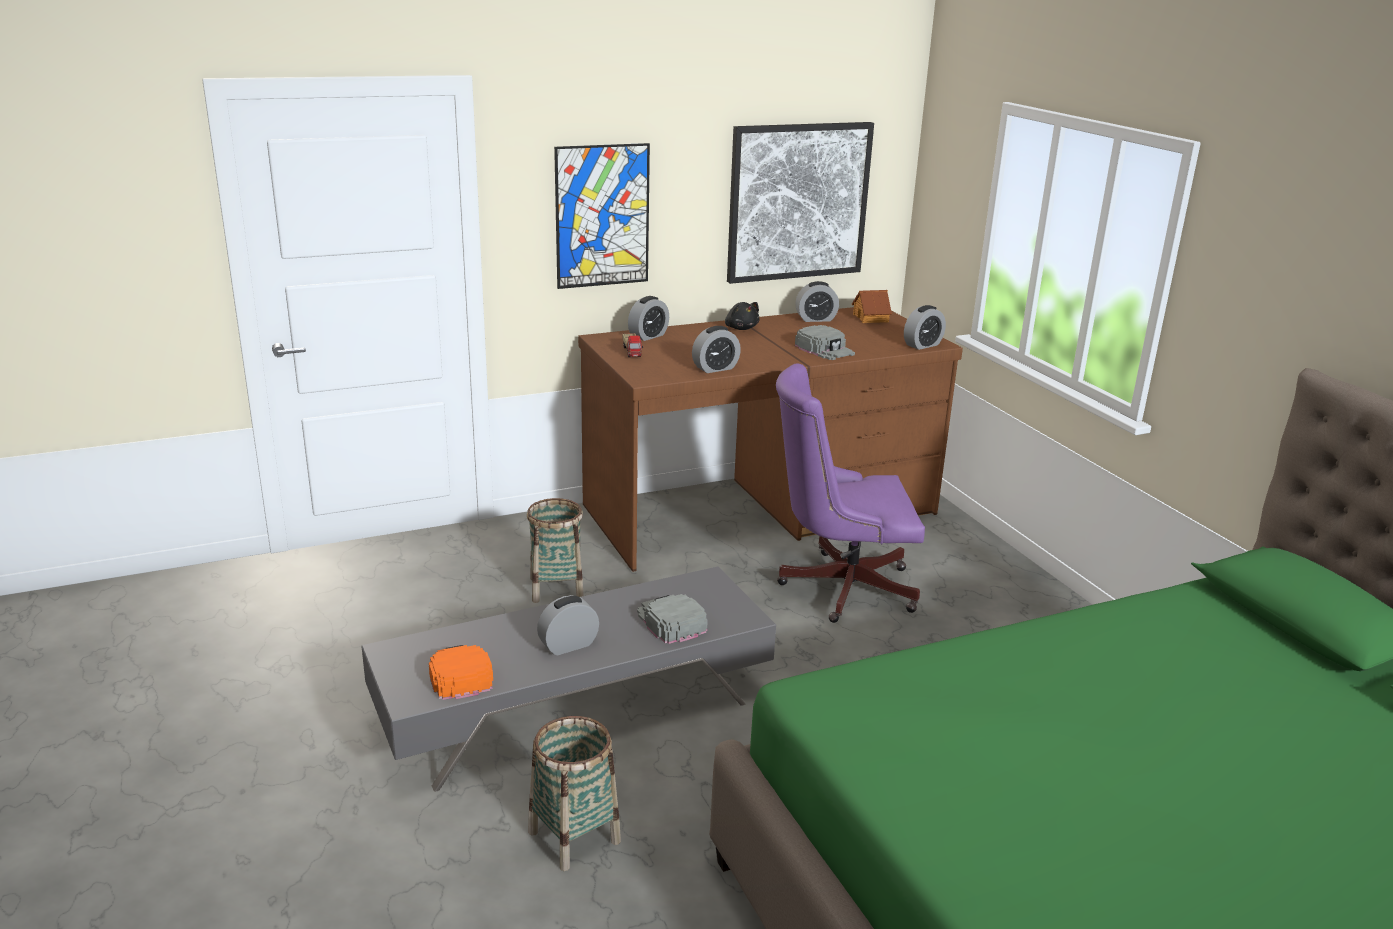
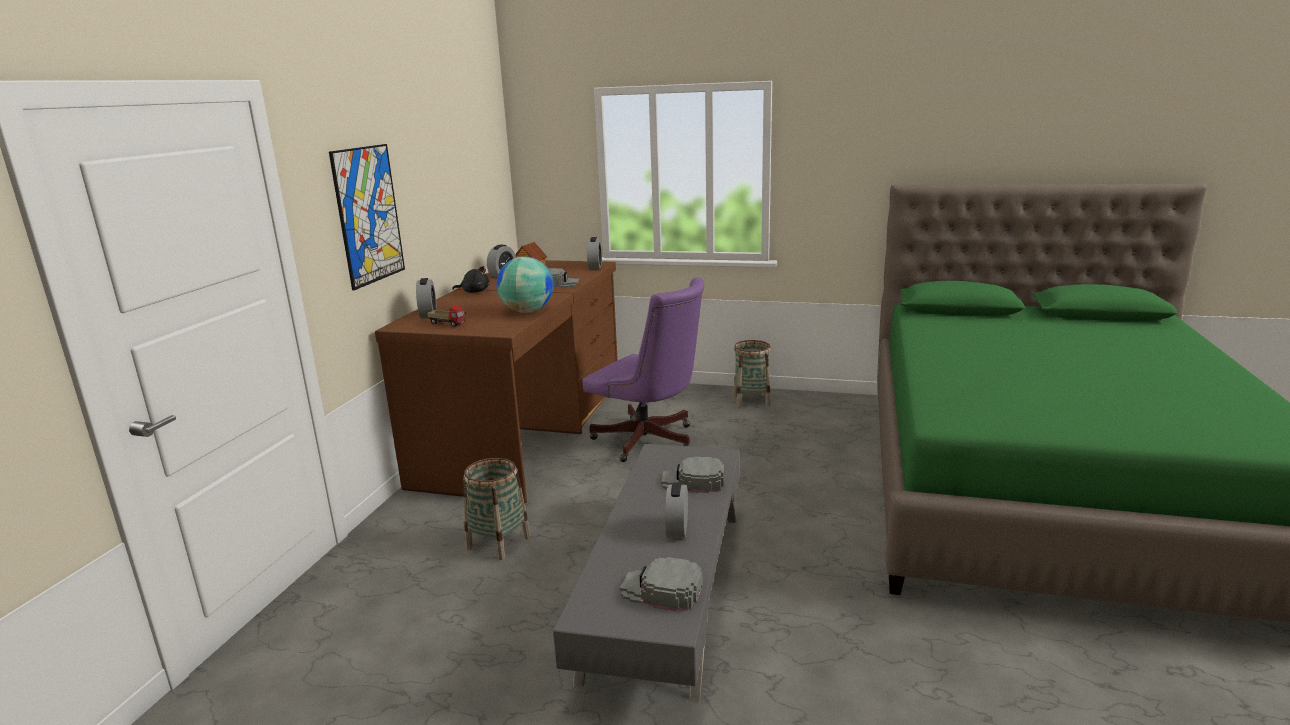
camera: 50 degrees left, 5 degrees down
orange cap [429,645,493,700] -> grey cap [620,557,703,611]
basket [528,716,621,871] -> basket moved to [734,340,771,407]
alarm clock [692,326,741,373] -> globe [497,256,553,313]
picture [727,122,874,284] -> none
purple office chair [776,363,925,623] -> purple office chair turned 90 degrees counterclockwise [582,277,704,462]

